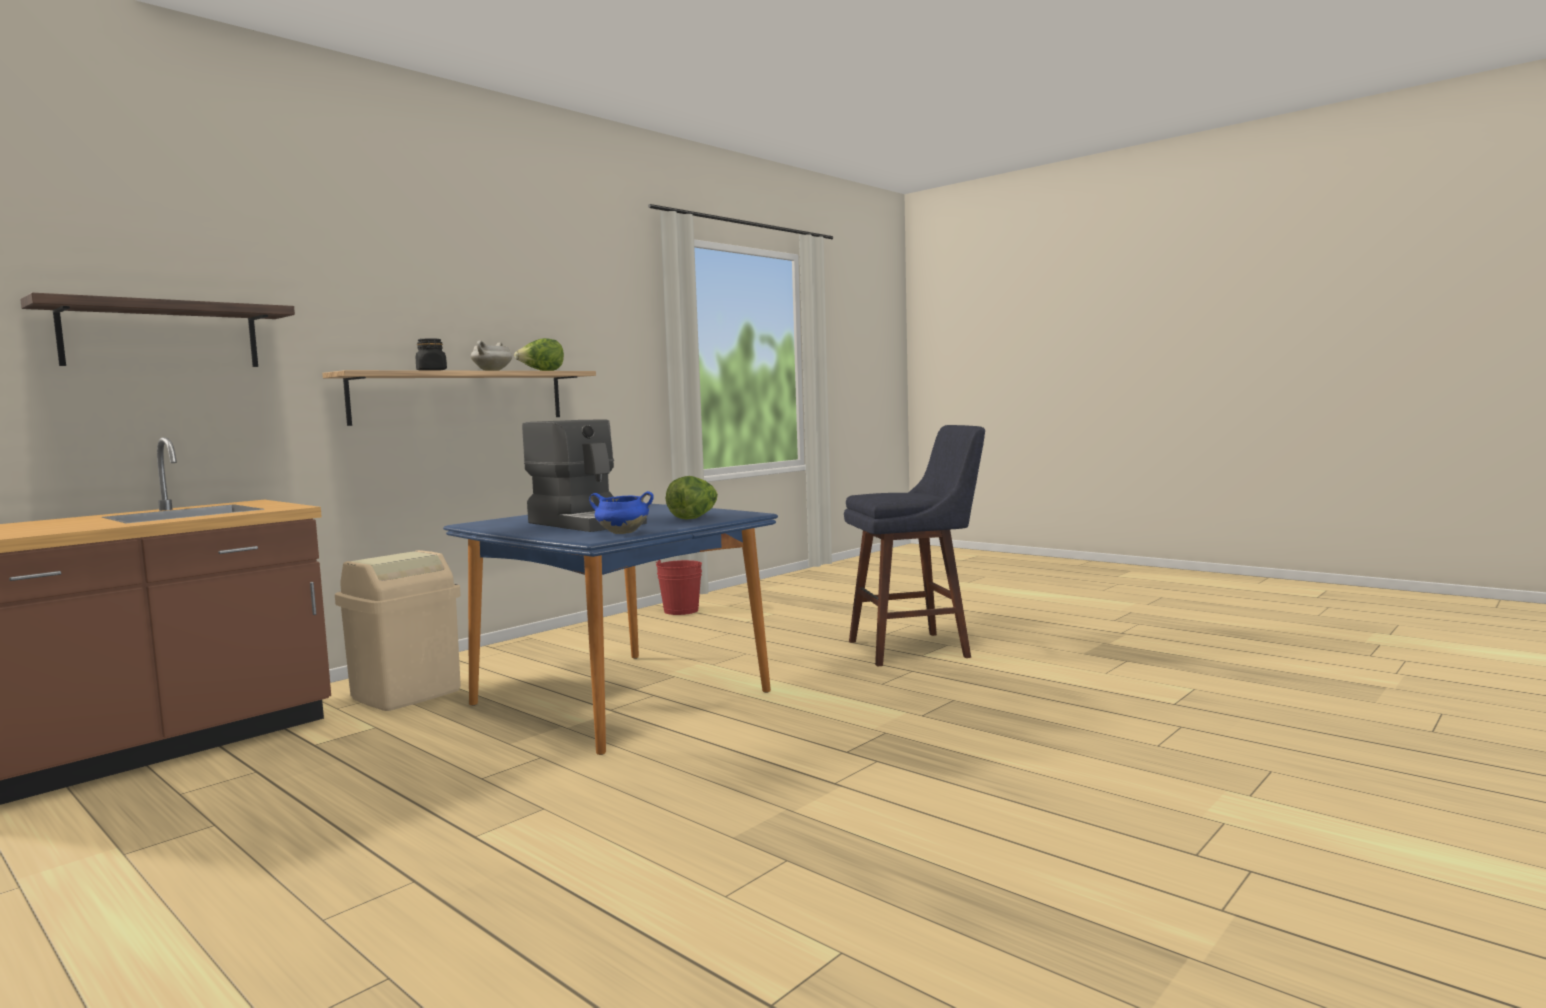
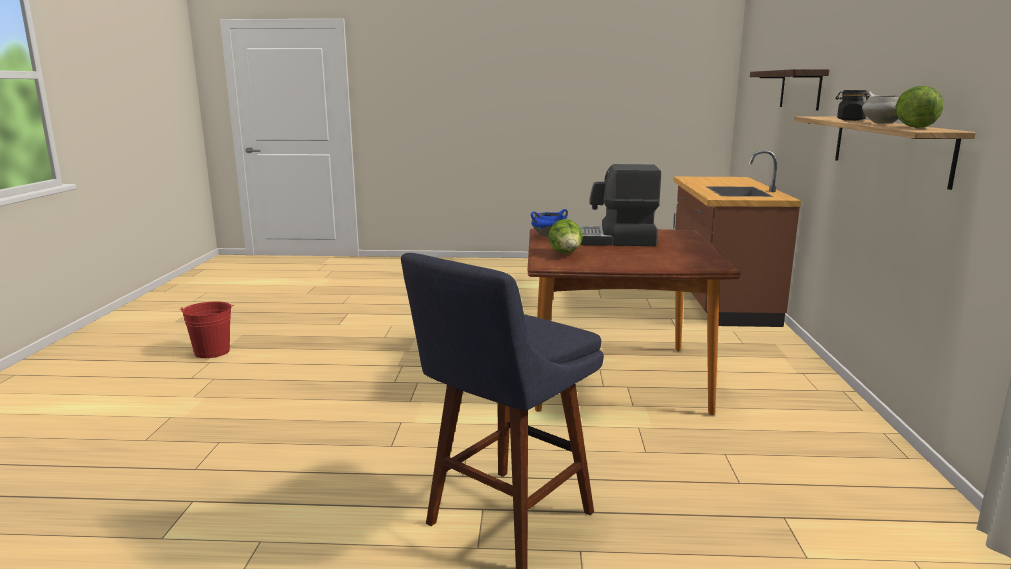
camera: 140 degrees right, 10 degrees up
beige trash can [335,550,461,711] -> none
blue dining table [443,504,778,755] -> brown dining table [527,229,741,415]
red bucket [656,560,702,615] -> red bucket moved to [180,301,234,358]

